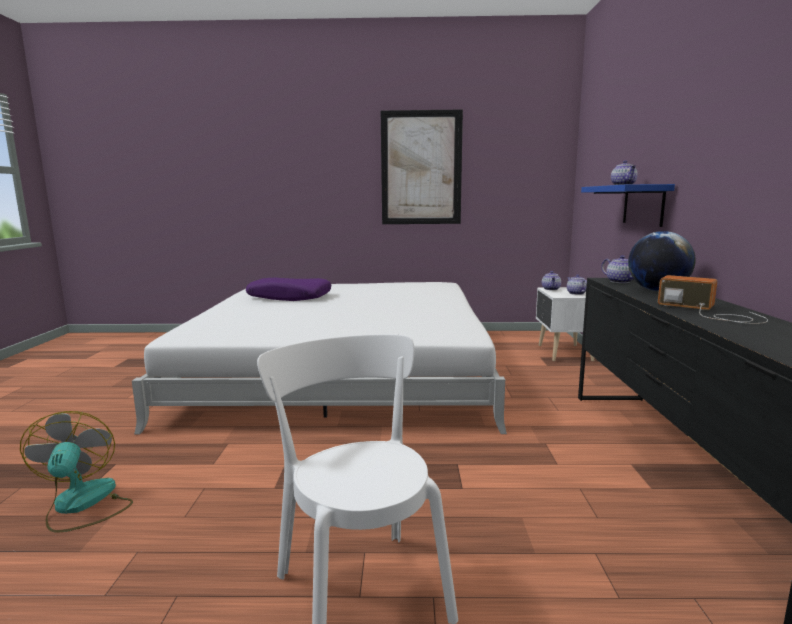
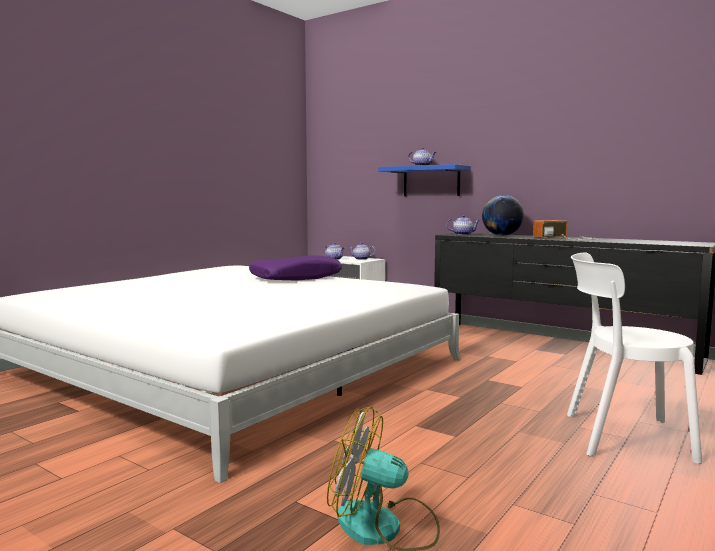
camera: 55 degrees left, 5 degrees down
purple pillow [246,278,331,301] -> purple pillow moved to [249,255,342,281]
picture [381,110,463,224] -> none

